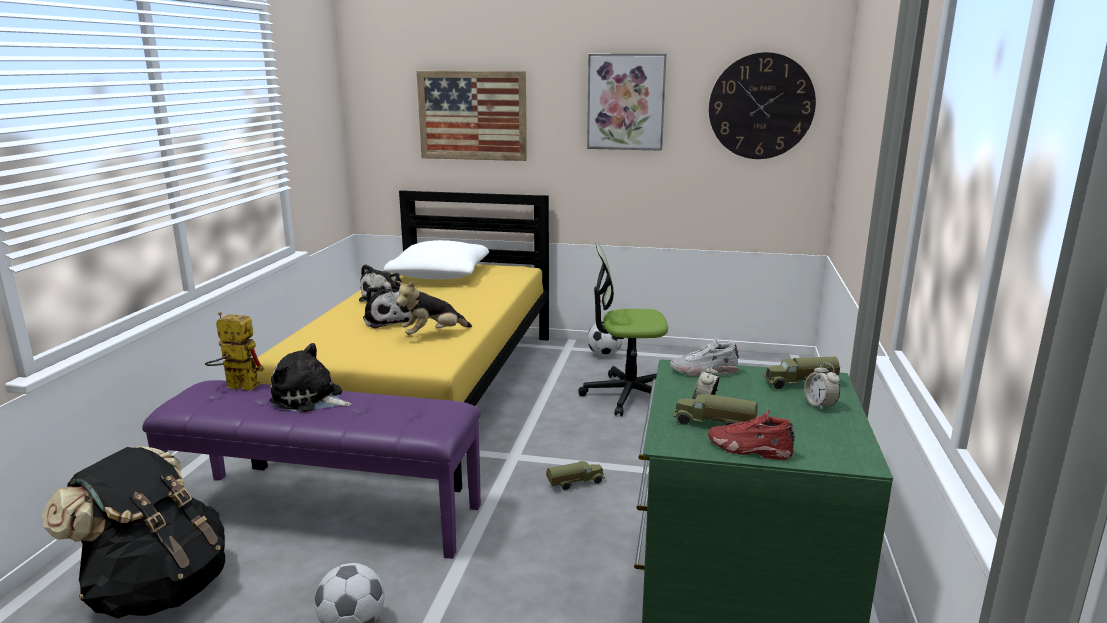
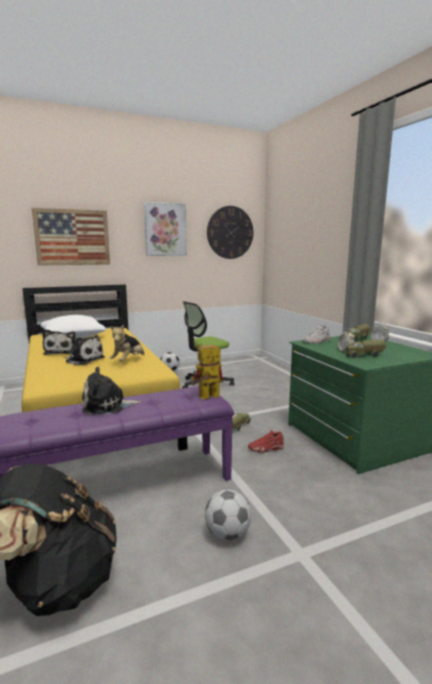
camera: 35 degrees left, 5 degrees down
toy robot [205,312,264,391] -> toy robot moved to [191,344,223,399]
red shoe [708,410,795,460] -> red shoe moved to [248,430,284,453]

